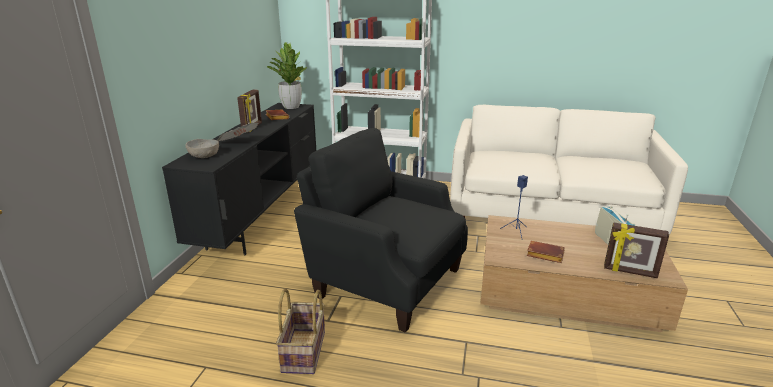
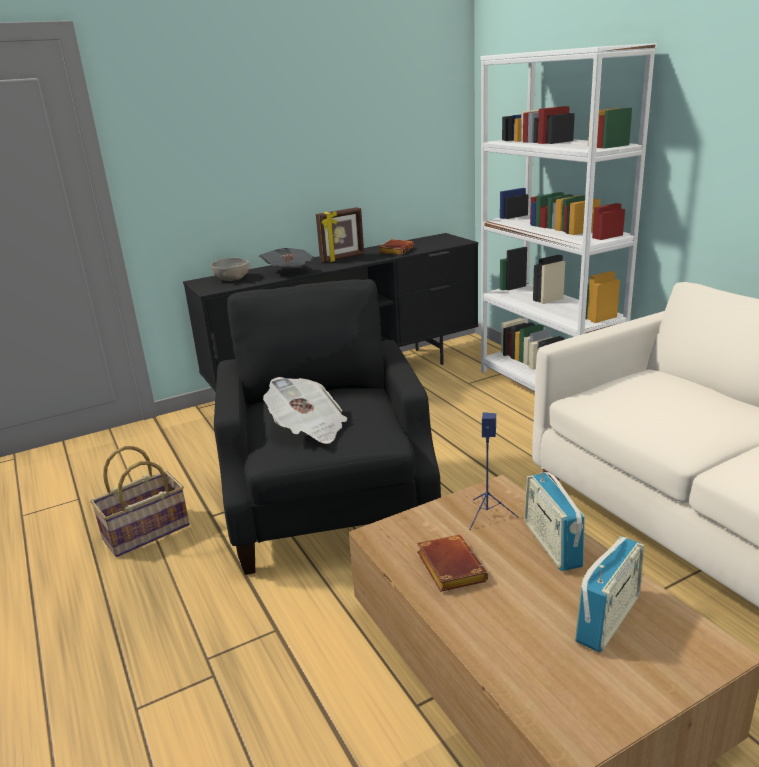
camera: 50 degrees right, 0 degrees up
potted plant [267,42,307,109] -> none
picture frame [604,222,669,278] -> none
none -> newspaper [263,377,348,444]
none -> radio [524,467,585,571]

